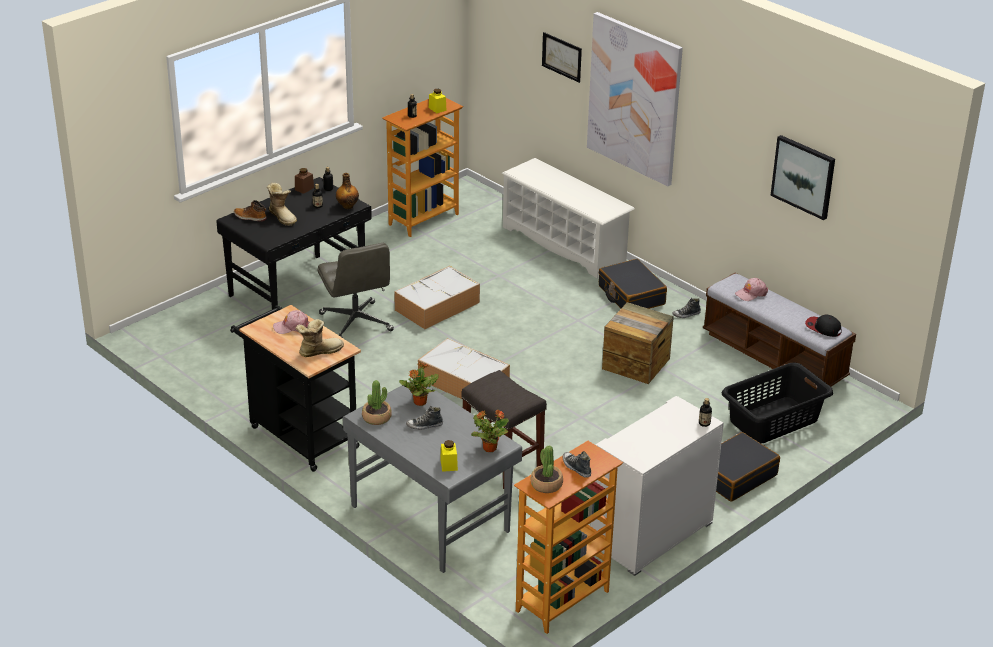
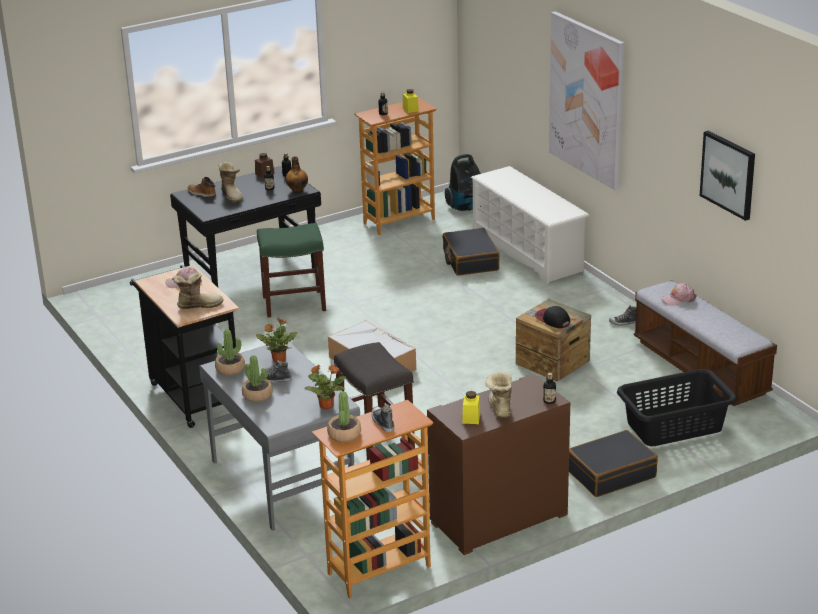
camera: 15 degrees right, 5 degrees down
grey office chair [317,243,394,338] -> green stool [257,223,326,317]
storage box [394,266,480,329] -> none
yellow jar [440,440,458,472] -> yellow jar moved to [462,391,480,424]
picture [542,32,582,83] -> none
white dresser [590,396,724,576] -> brown dresser [427,374,570,555]
black suitcase [599,259,667,309] -> black suitcase moved to [442,228,500,276]
cap [805,315,842,337] -> cap moved to [535,306,570,328]
none -> potted plant [242,355,273,402]
none -> vacuum cleaner [445,154,481,211]
none -> boot [485,372,512,418]

